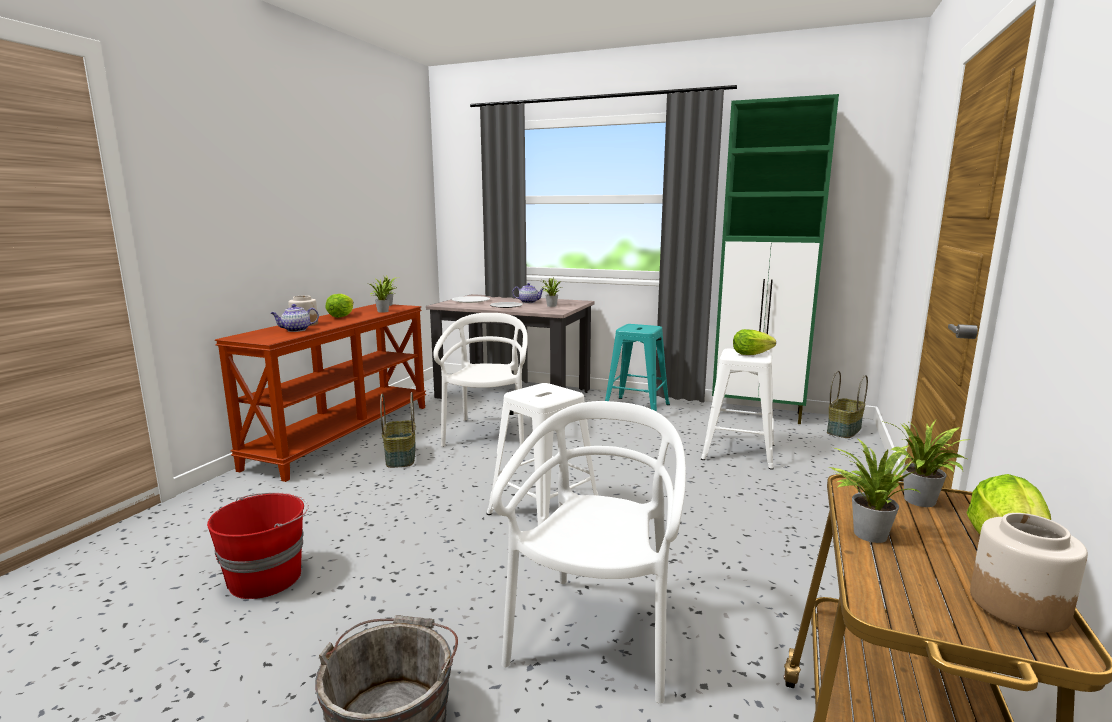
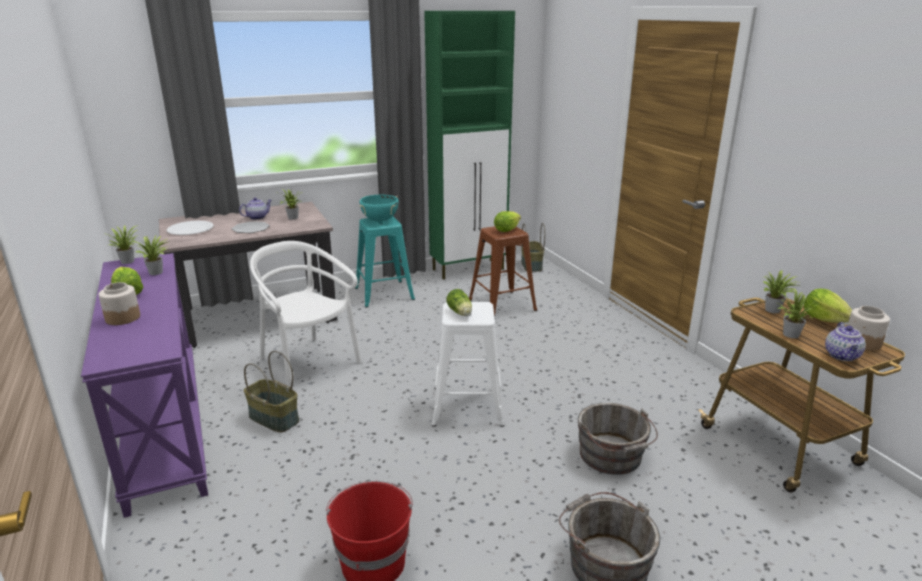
camera: 45 degrees left, 10 degrees up
brown console table [215,304,426,482] -> purple console table [81,253,208,518]
teapot [271,304,319,332] -> teapot moved to [825,322,866,361]
white chair [492,401,686,704] -> grey bucket [578,403,658,475]
white stool [701,349,774,470] -> brown stool [469,226,537,316]
none -> turquoise cooking pot [360,195,399,222]
none -> lettuce [446,289,472,316]

